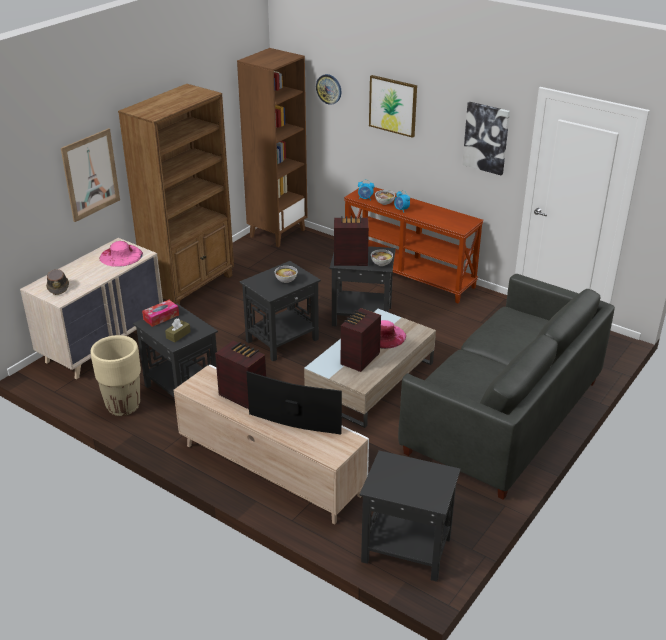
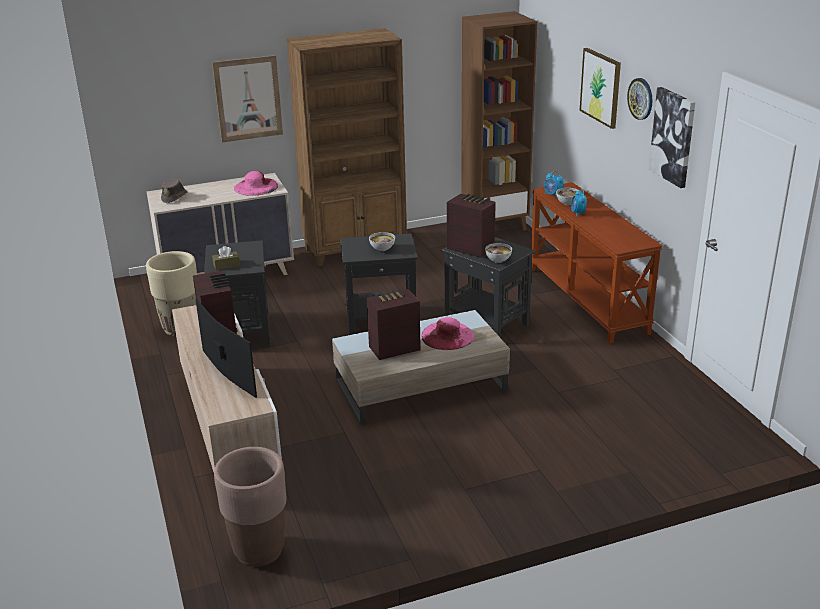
camera: 35 degrees right, 5 degrees down
tissue box [142,300,179,327] -> none
wall clock [316,74,341,105] -> wall clock moved to [627,78,652,120]
black side table [360,450,461,582] -> brown planter [214,447,286,567]
grey sofa [398,274,615,500] -> none

